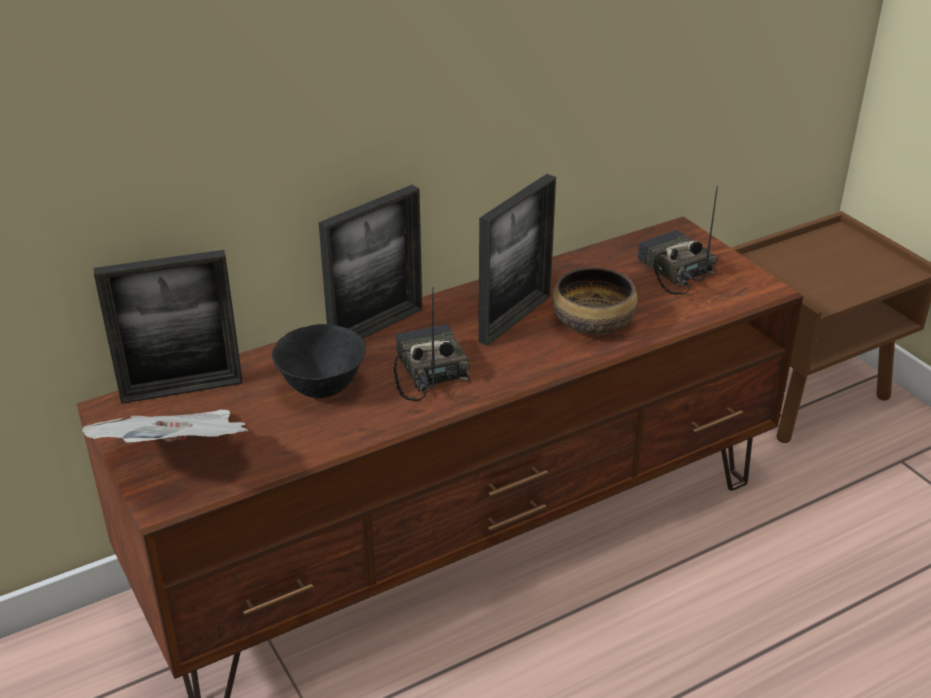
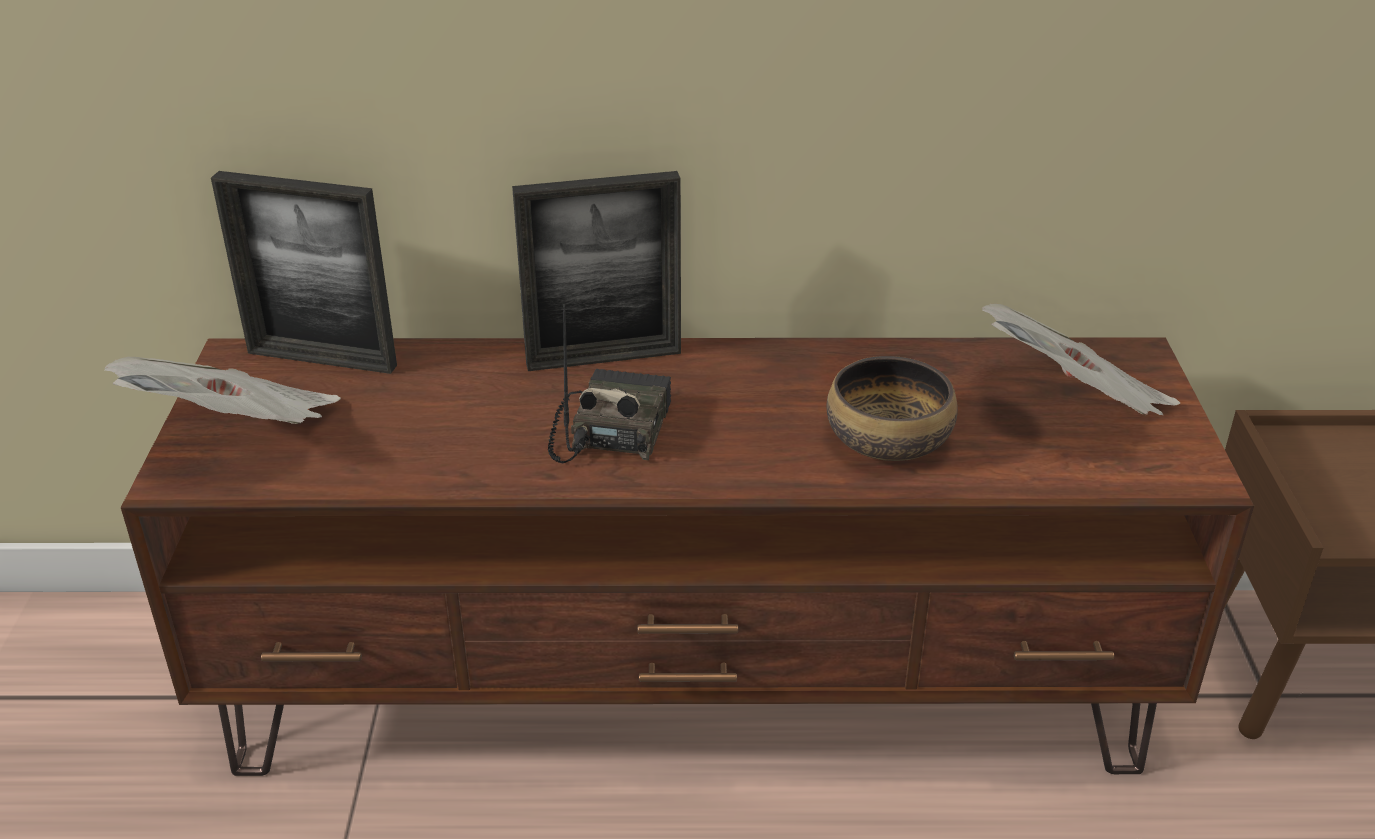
camera: 30 degrees right, 0 degrees up
black bowl [272,324,366,398] -> none
picture frame [478,174,556,346] -> none
radio [638,186,718,295] -> newspaper [982,304,1180,415]

